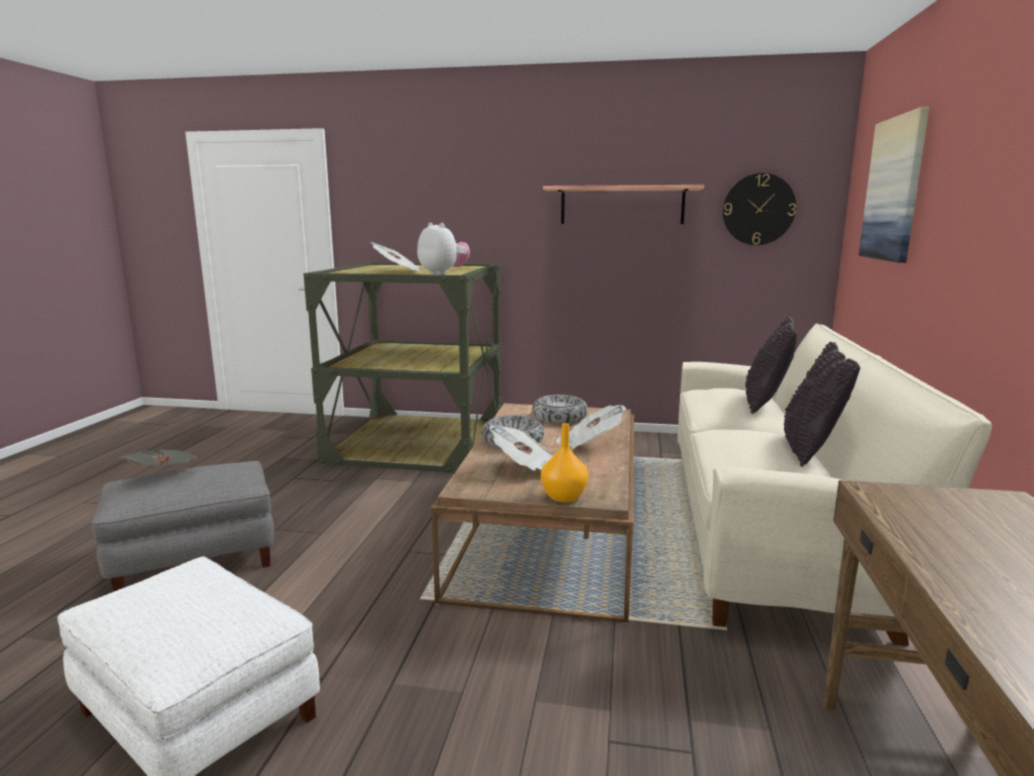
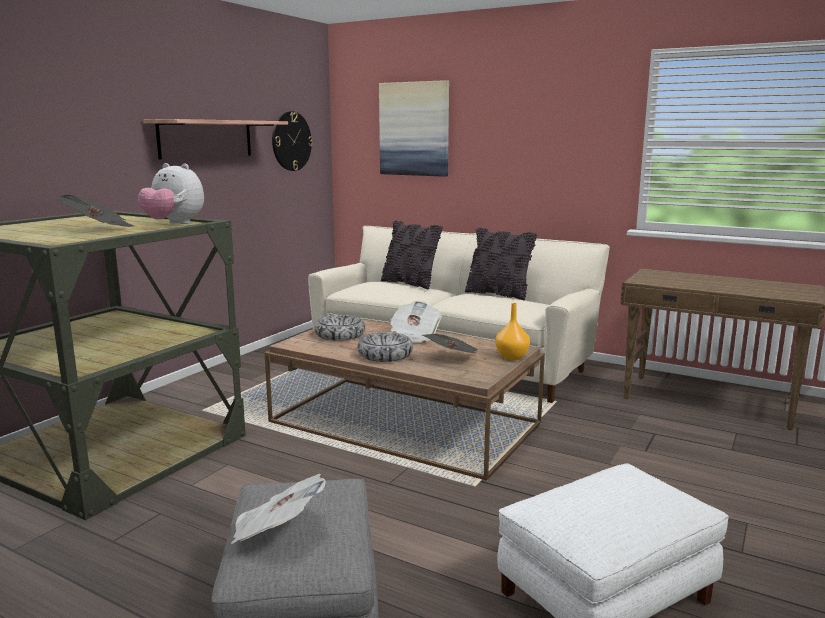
camera: 70 degrees left, 0 degrees up
plush toy [417,223,470,275] -> plush toy turned 135 degrees counterclockwise [138,163,204,224]

